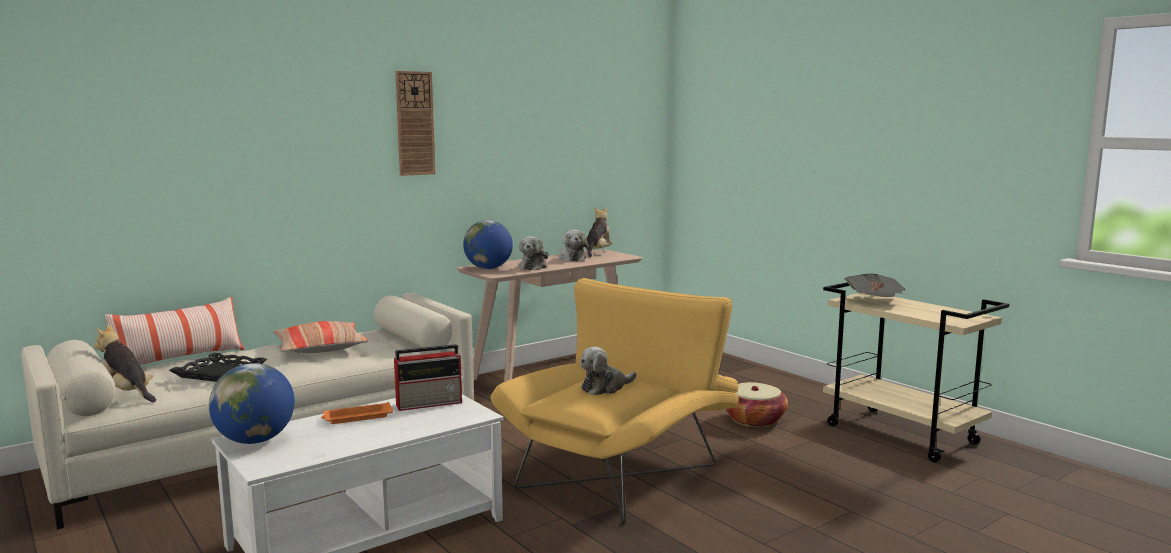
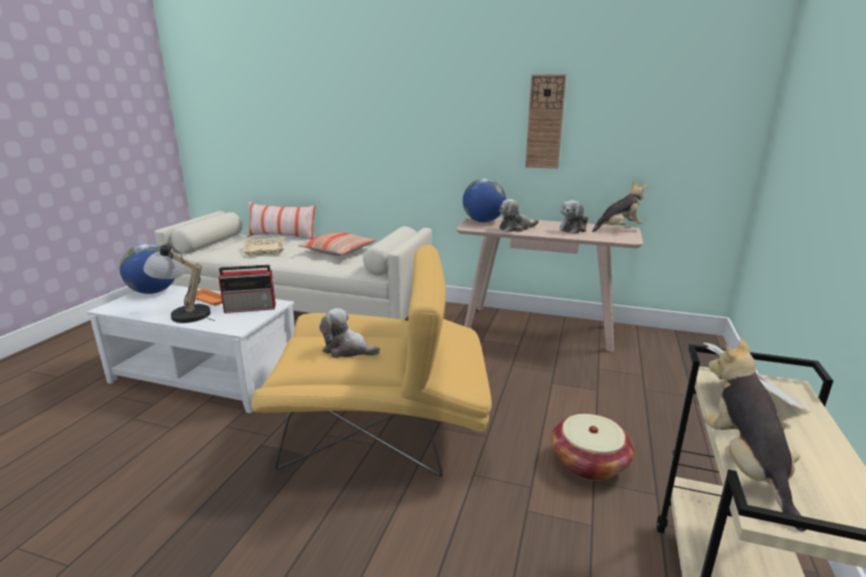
camera: 55 degrees right, 10 degrees up
plush toy [94,325,156,402] -> plush toy moved to [704,338,806,532]
black tray [169,353,267,382] -> beige tray [243,237,284,256]
radio [394,344,463,411] -> radio turned 45 degrees counterclockwise [218,265,276,313]
wall clock [395,71,436,176] -> wall clock moved to [525,74,566,169]
none -> table lamp [143,243,215,323]

